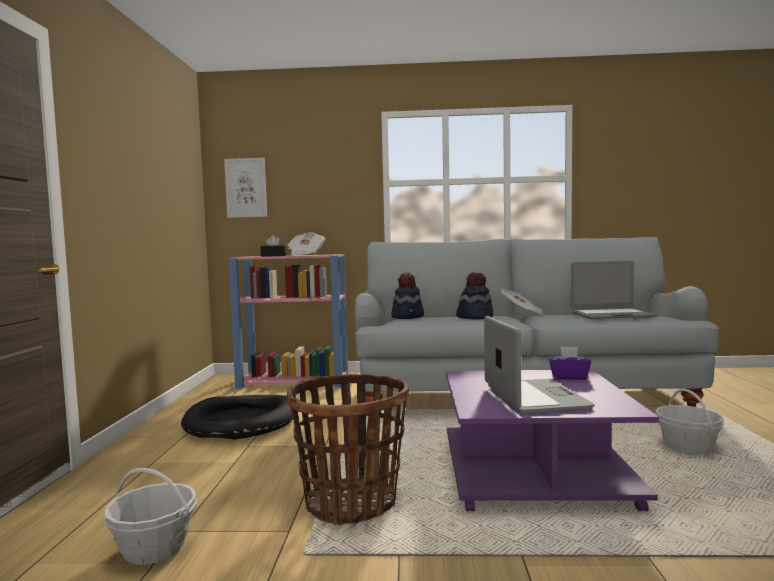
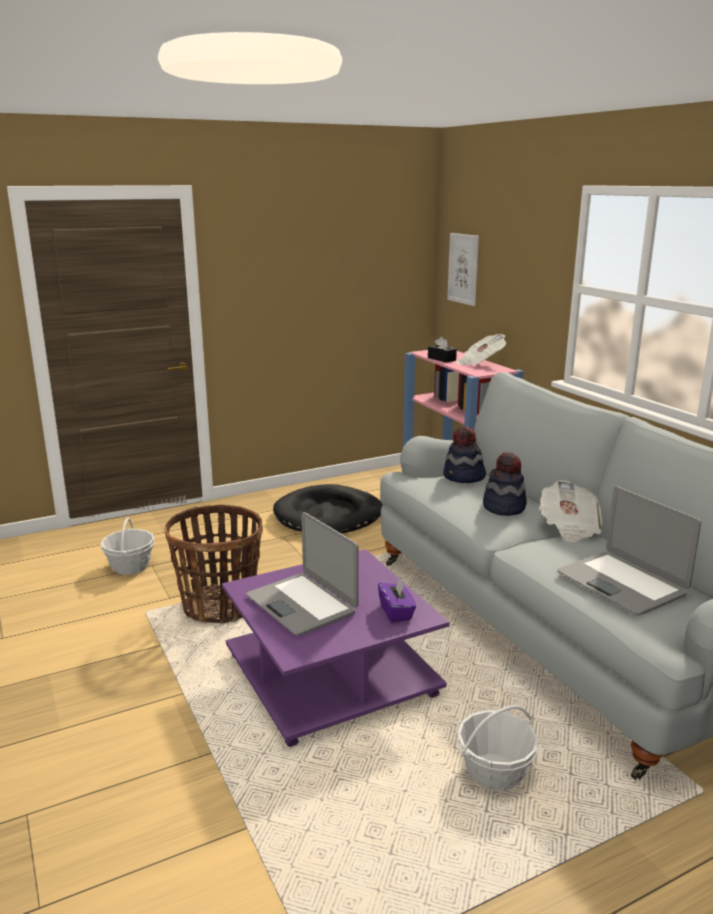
camera: 60 degrees right, 15 degrees up
laptop [484,316,595,414] -> laptop turned 90 degrees clockwise [246,512,358,635]

